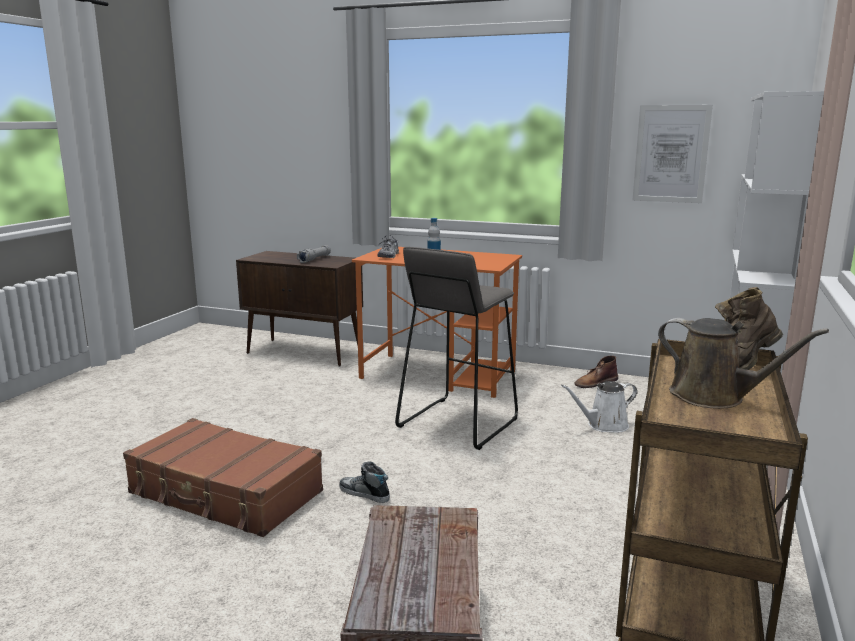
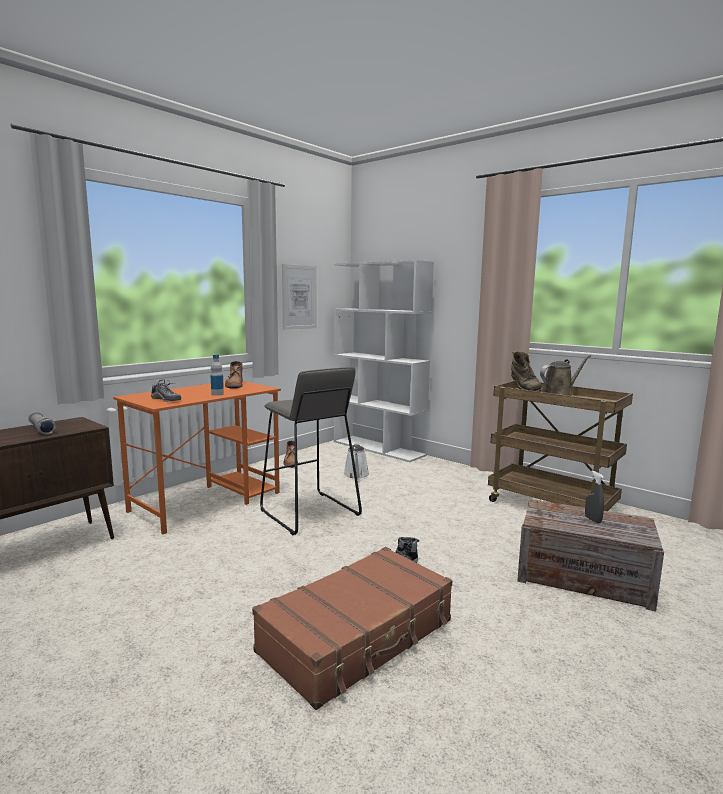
camera: 70 degrees left, 5 degrees down
none -> brown boot [225,361,243,389]
none -> grey spray bottle [585,470,604,524]

